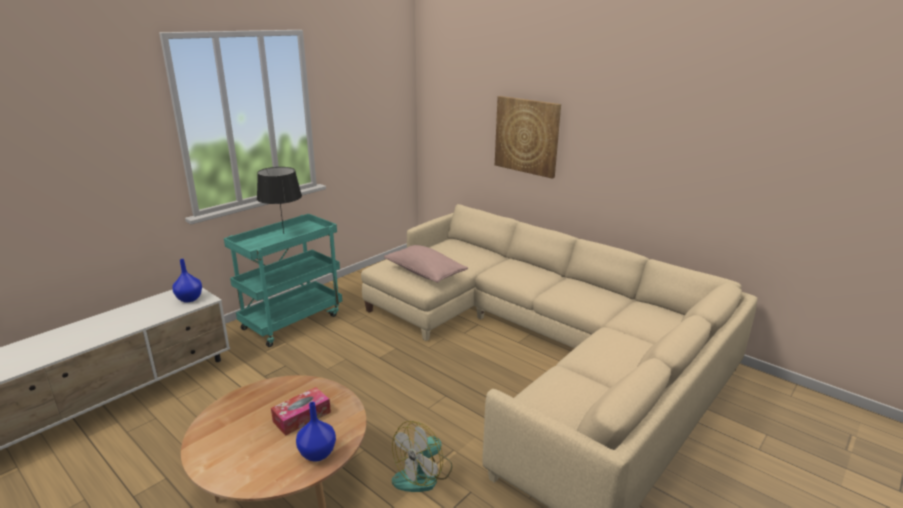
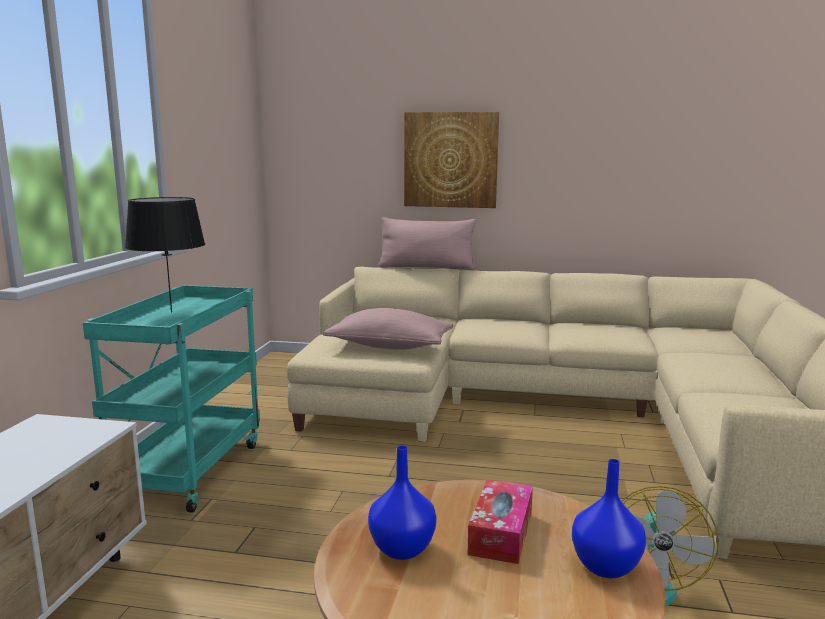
camera: 30 degrees left, 10 degrees down
blue vase [172,259,202,302] -> blue vase moved to [368,445,437,560]
none -> pink pillow [379,217,476,270]

